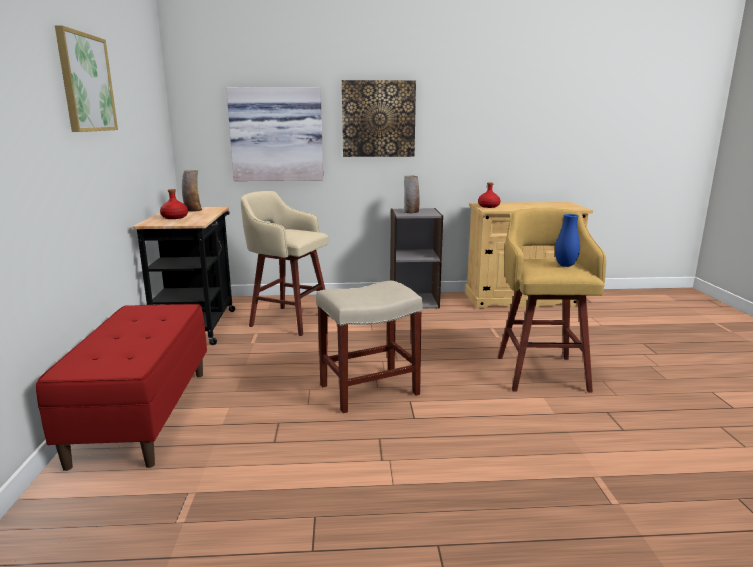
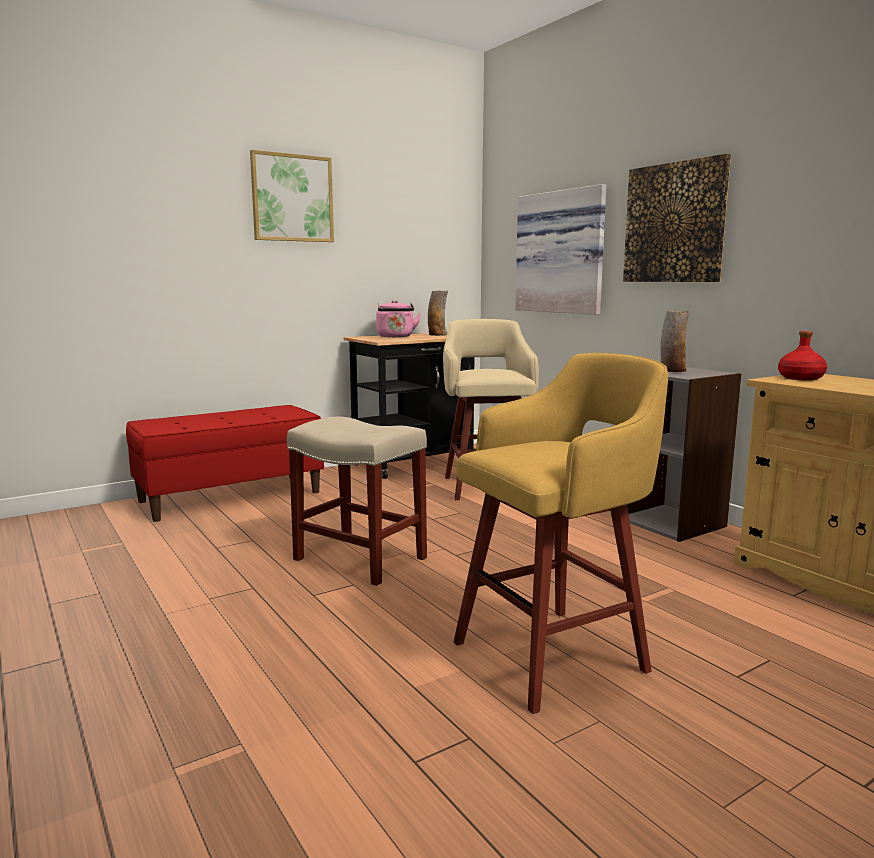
camera: 60 degrees right, 5 degrees down
red bottle [160,189,188,219] -> pink kettle [376,300,421,337]
blue vase [555,214,580,267] -> none

